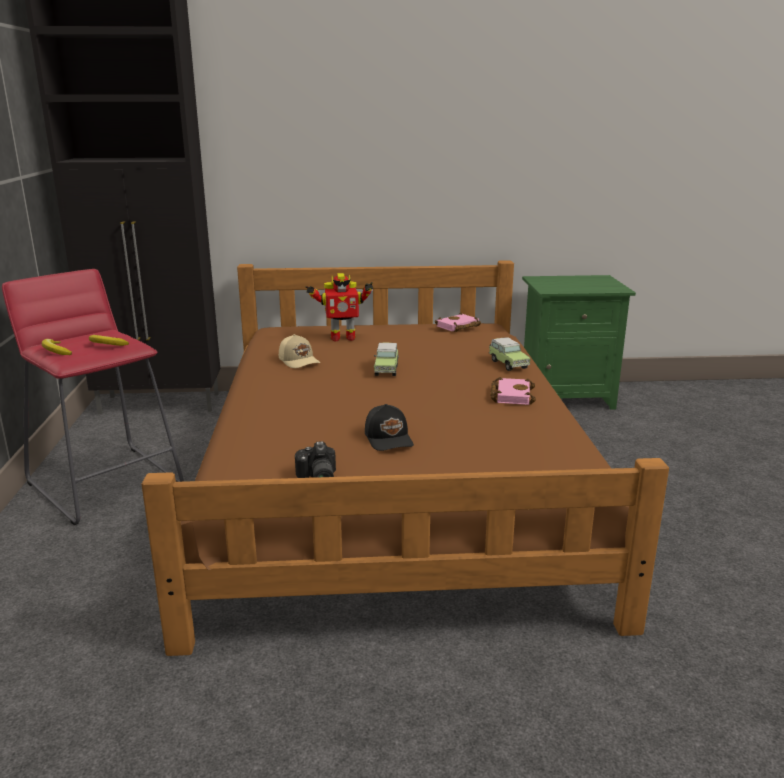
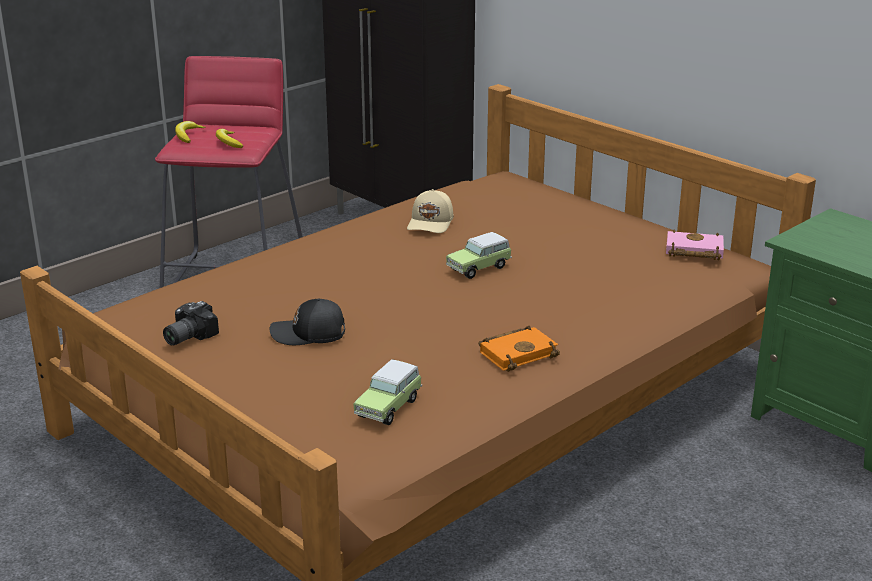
camera: 50 degrees right, 5 degrees up
toy robot [306,273,373,341] -> none
black cap [365,404,414,451] -> black cap turned 60 degrees clockwise [270,298,345,345]
toy car [489,337,531,371] -> toy car moved to [353,359,422,425]
pink book [490,377,536,405] -> orange book [478,326,560,372]

